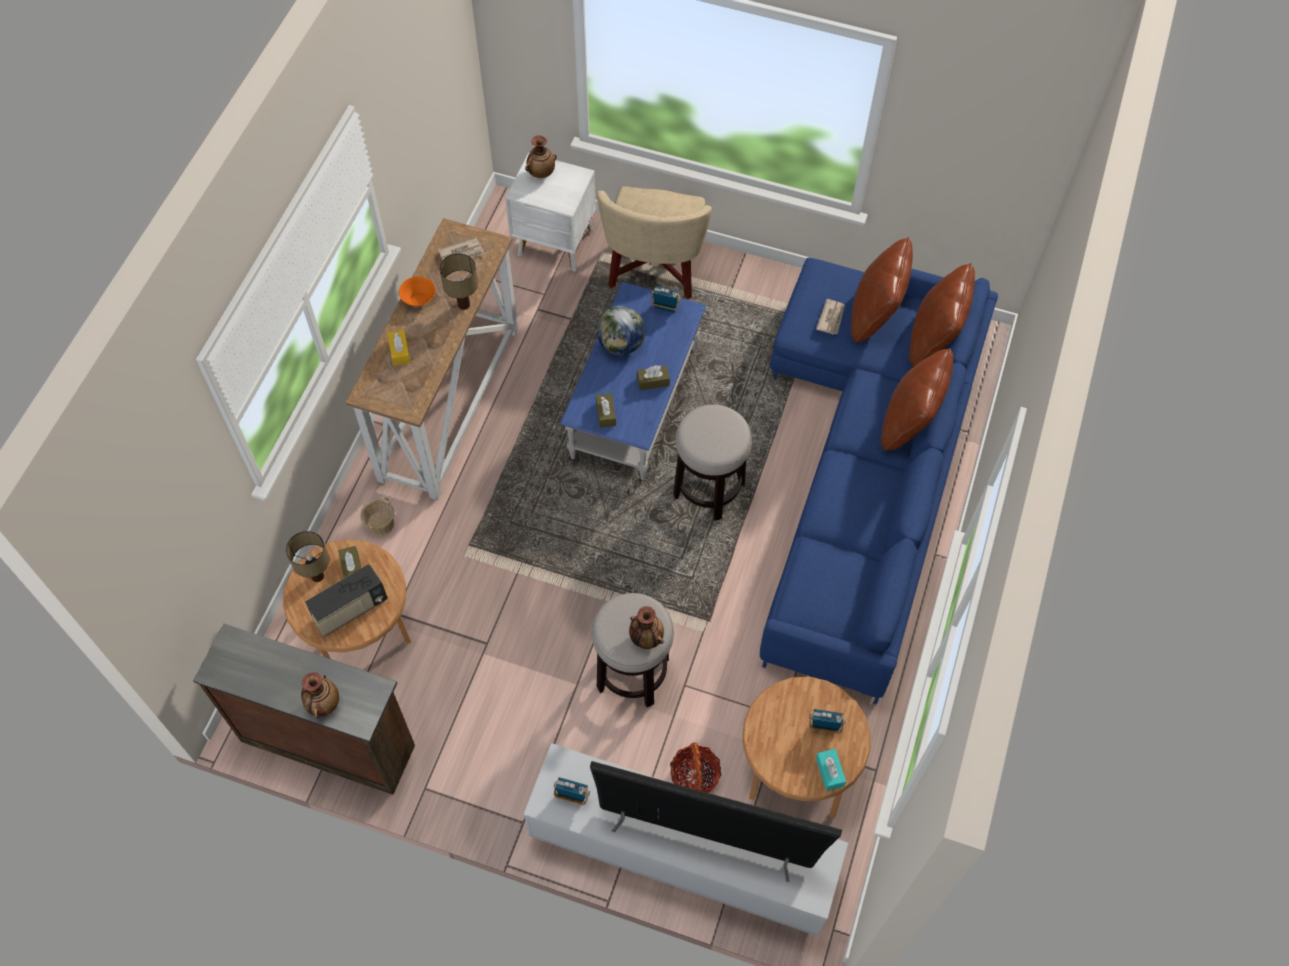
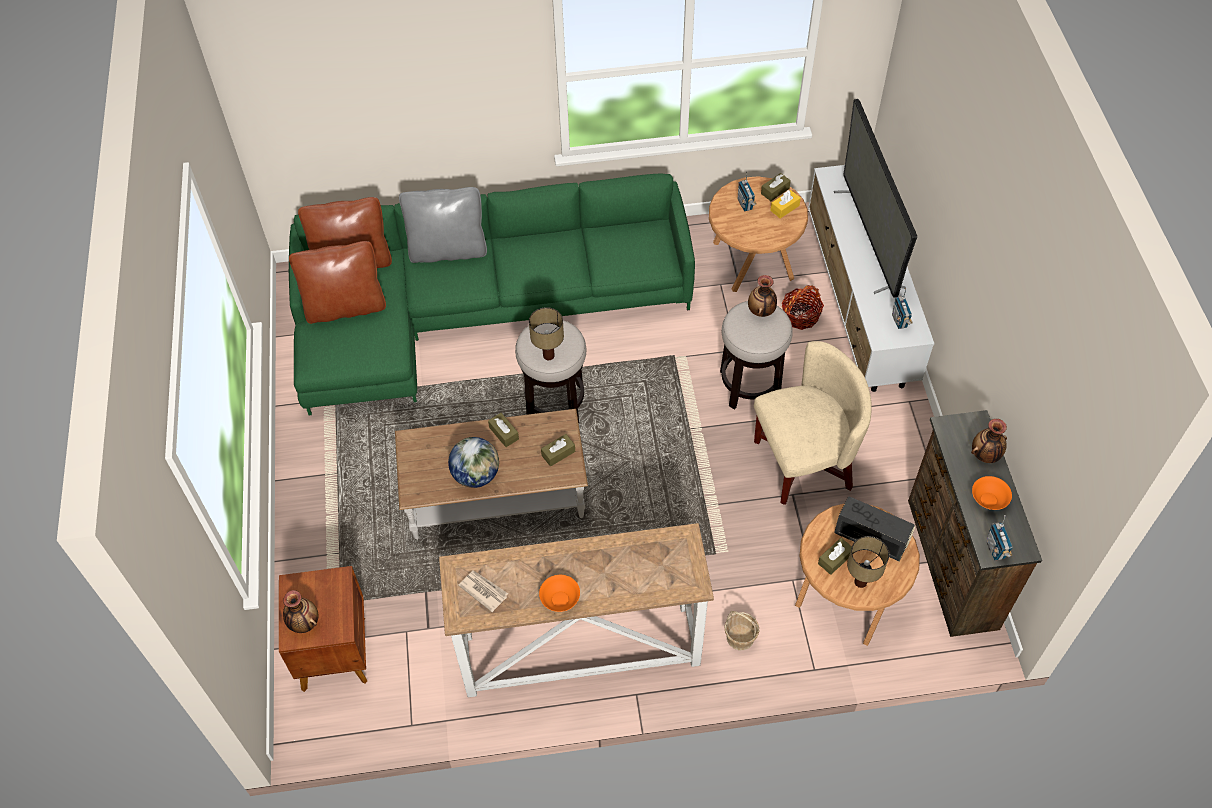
camera: 115 degrees left, 5 degrees down
yellow tissue box [387,330,411,366] -> yellow tissue box moved to [770,190,801,219]
table lamp [439,253,478,310] -> table lamp moved to [529,307,564,360]
white nightstand [505,153,596,272] -> brown nightstand [279,566,368,692]
blue coffee table [560,282,706,480] -> brown coffee table [395,409,588,539]
beige armchair [597,186,712,299] -> beige armchair moved to [754,341,872,505]
radio [651,286,681,313] -> radio moved to [986,515,1013,560]
blue sofa [760,258,998,704] -> green sofa [289,174,695,416]
newspaper [816,299,845,335] -> none
turquoise tissue box [816,749,846,791] -> brown tissue box [761,173,791,201]
brown pillow [881,348,954,451] -> grey pillow [399,187,487,263]
none -> orange bowl [972,476,1012,510]

